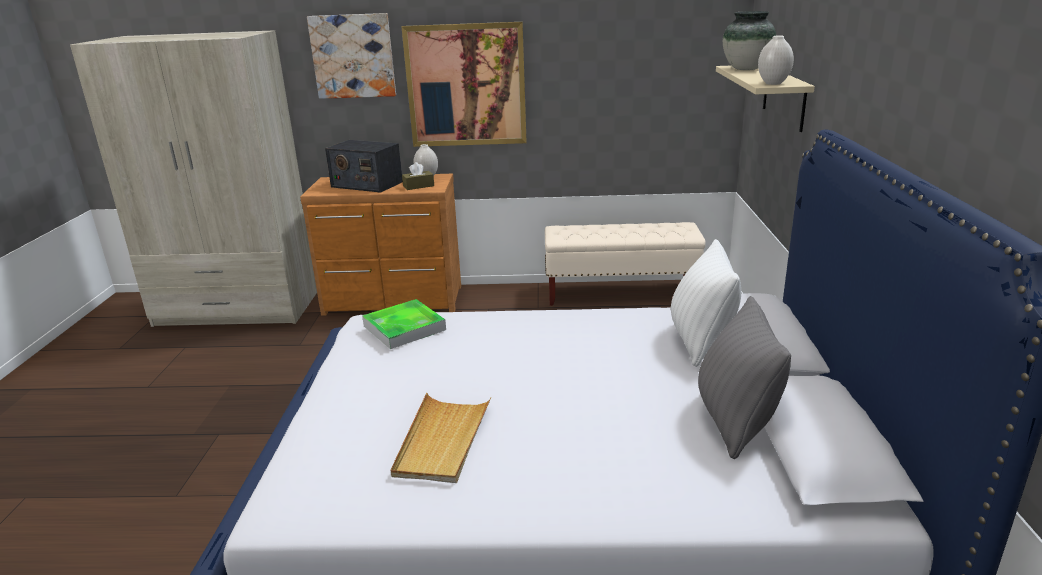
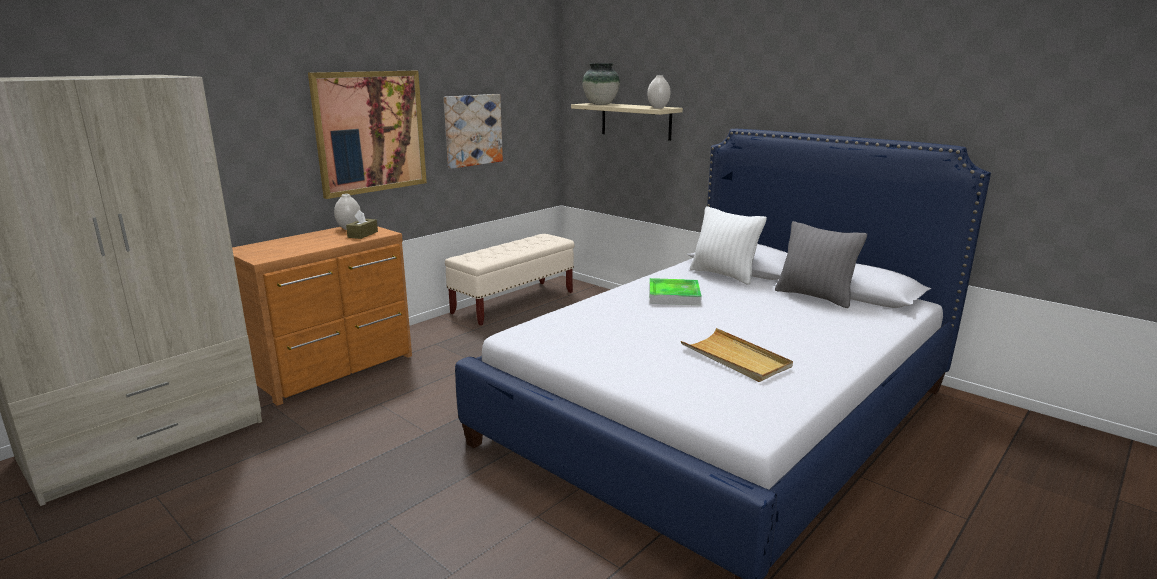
camera: 50 degrees left, 5 degrees down
picture [307,13,396,99] -> picture moved to [444,94,503,169]
radio [325,140,403,193] -> none
tray [362,299,446,349] -> tray moved to [649,278,702,305]

